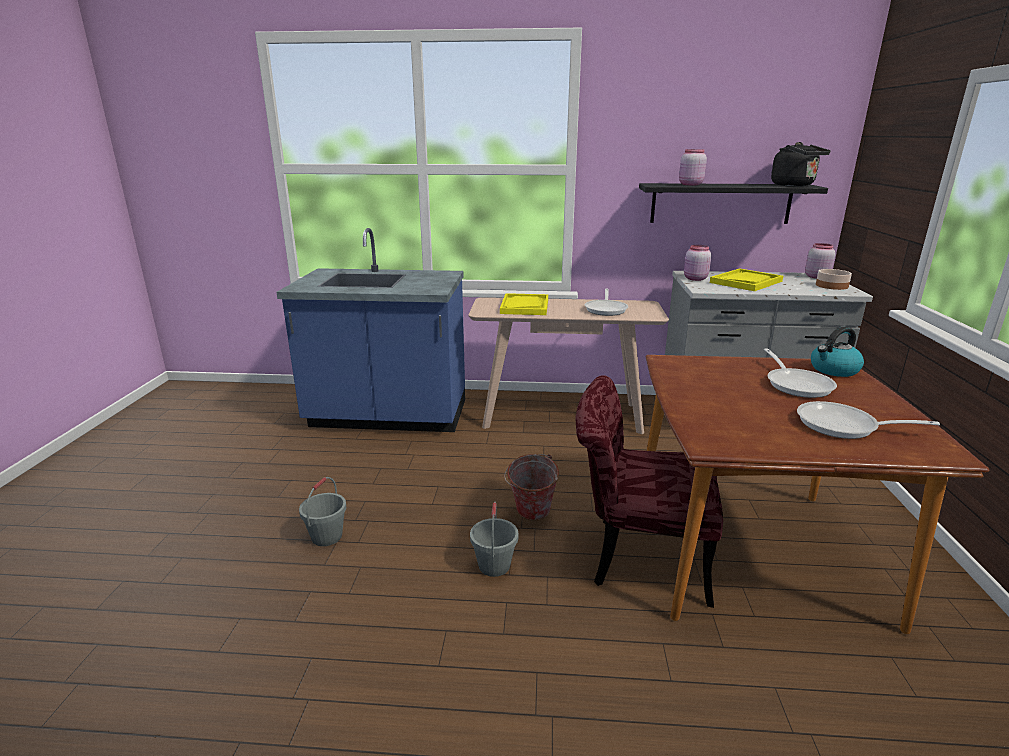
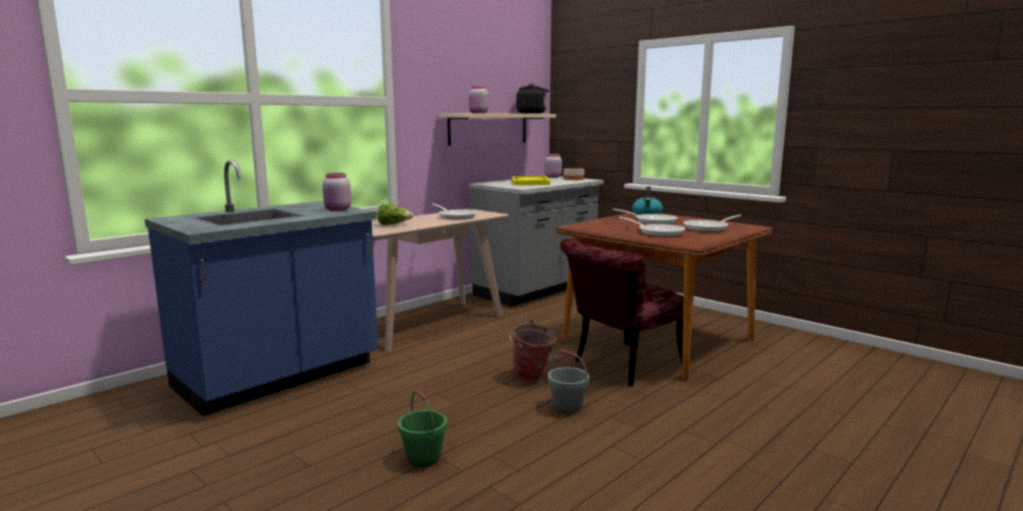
camera: 50 degrees left, 10 degrees down
grey bucket [299,477,347,546] -> green bucket [398,390,447,467]
yellow tray [500,293,548,315] -> lettuce [377,204,413,225]
black shelf [639,183,828,224] -> beige shelf [438,113,556,146]
pink jar [684,245,711,281] -> pink jar moved to [322,173,351,211]
none -> frying pan [619,217,685,237]

